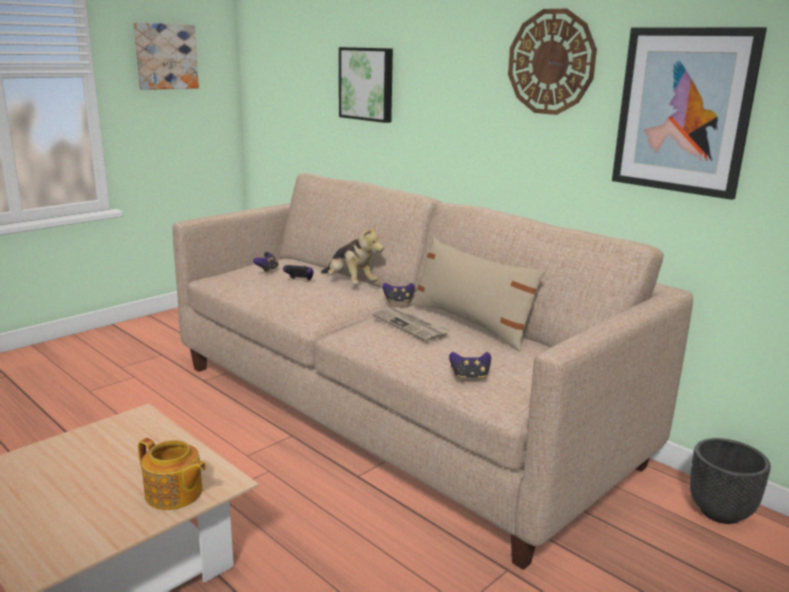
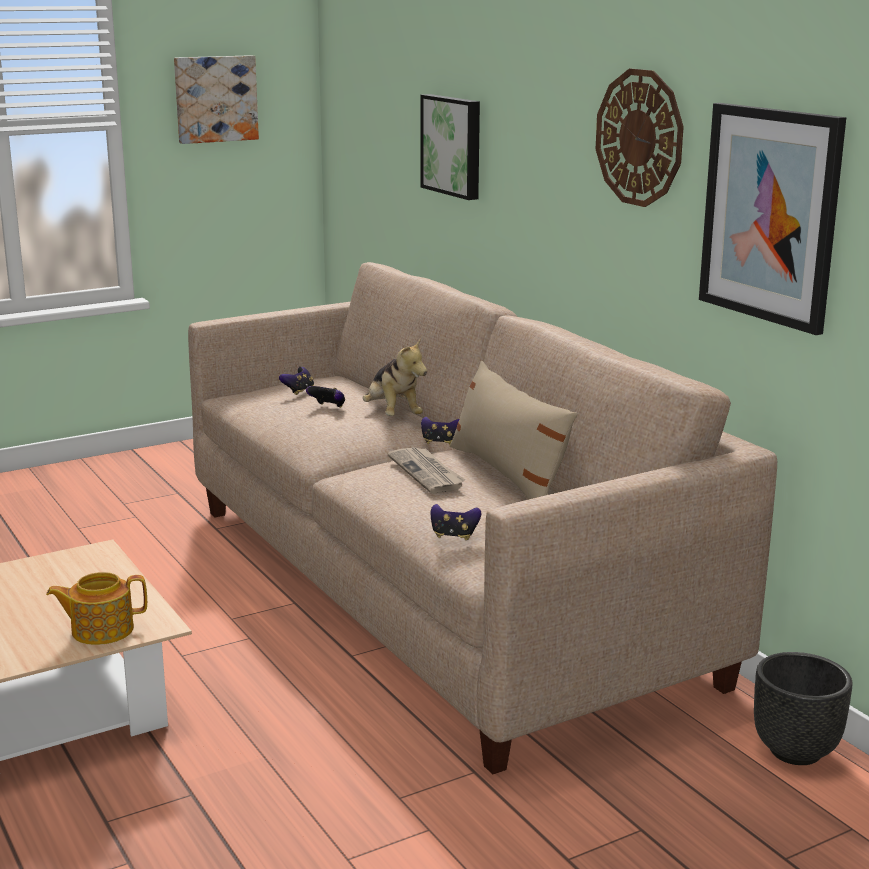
camera: 15 degrees right, 0 degrees up
teapot [138,438,207,510] -> teapot turned 120 degrees clockwise [46,572,147,645]

